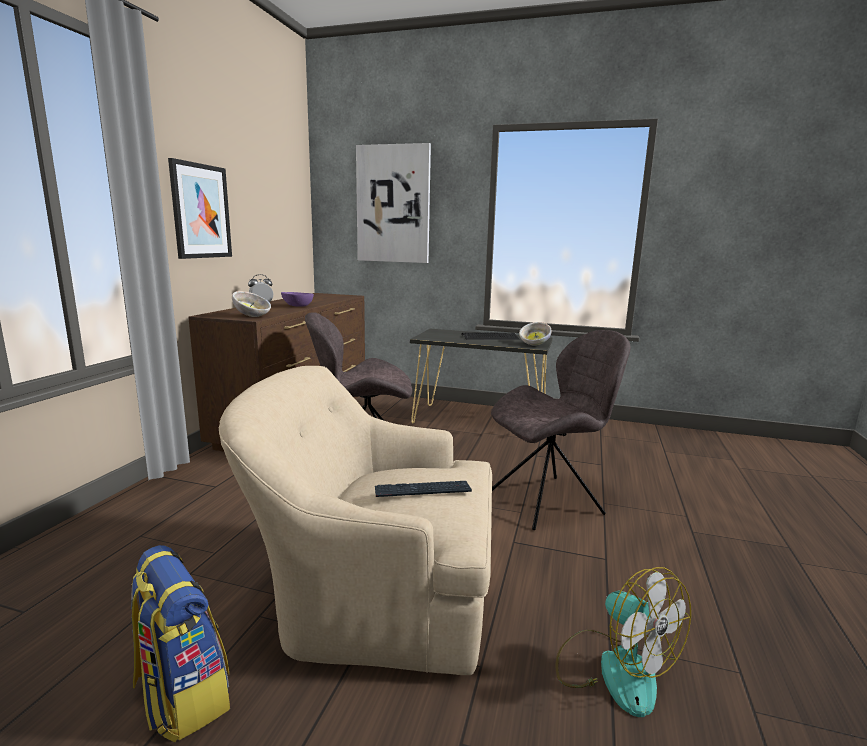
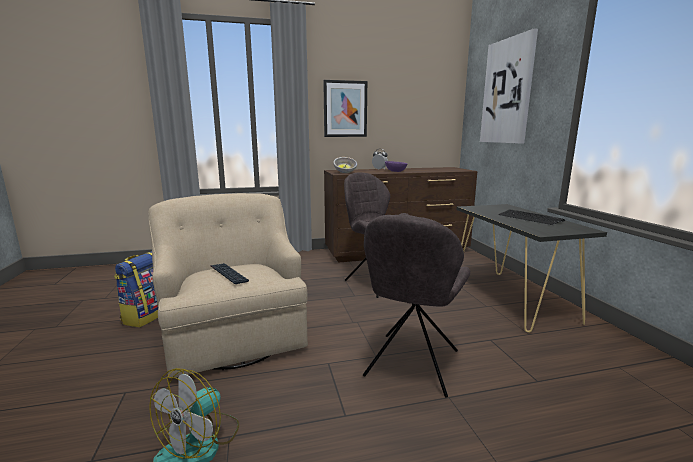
camera: 60 degrees right, 0 degrees up
grey chair [491,330,631,530] -> grey chair turned 75 degrees clockwise [363,215,470,398]
bowl [519,322,551,346] -> none

